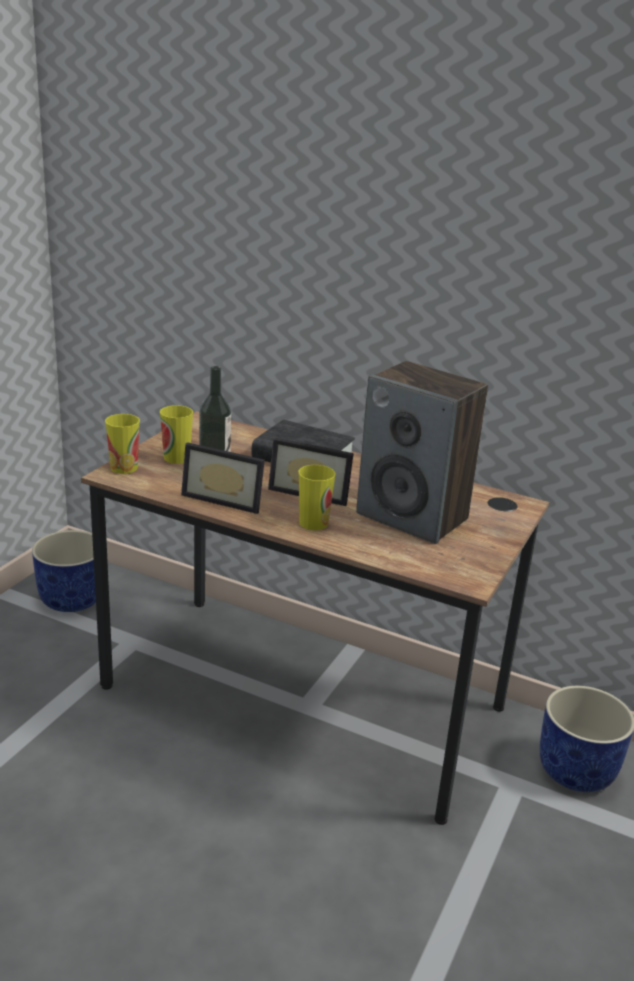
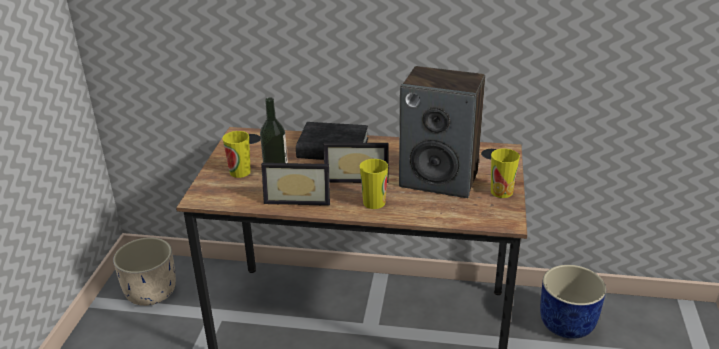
camera: 15 degrees left, 5 degrees up
blue planter [32,530,96,612] -> beige planter [113,237,176,306]
cup [105,414,140,474] -> cup moved to [491,149,520,198]

